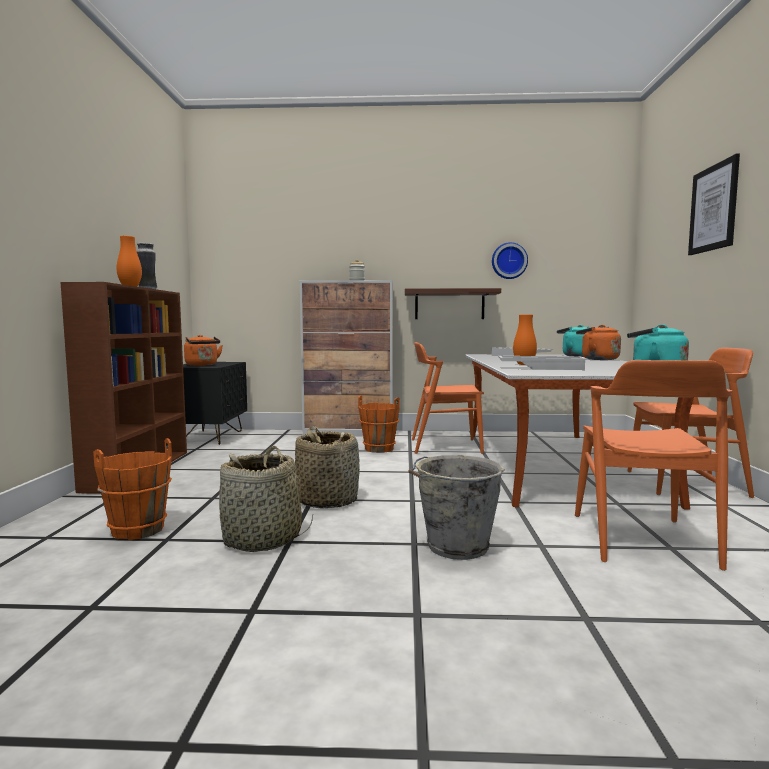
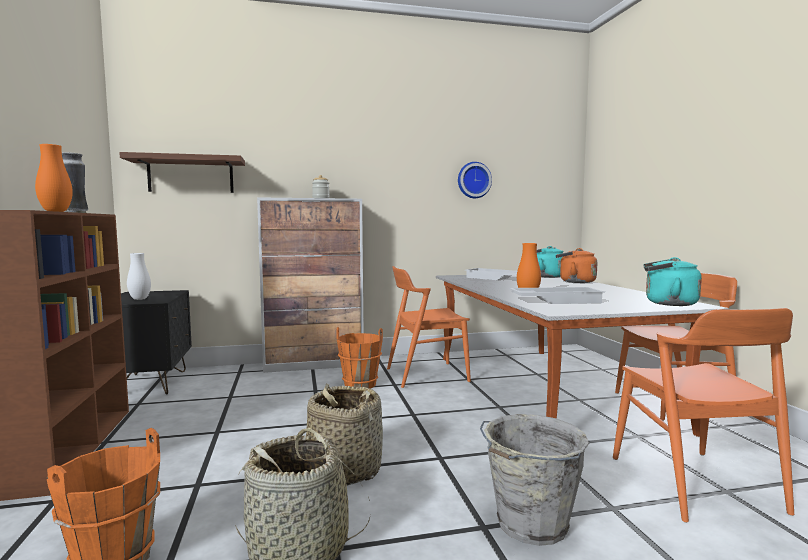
camera: 15 degrees left, 0 degrees up
orange kettle [184,335,223,366] -> white vase [127,253,151,300]
shelf [405,288,501,319] -> shelf moved to [119,152,245,193]
picture [688,153,740,255] -> none

